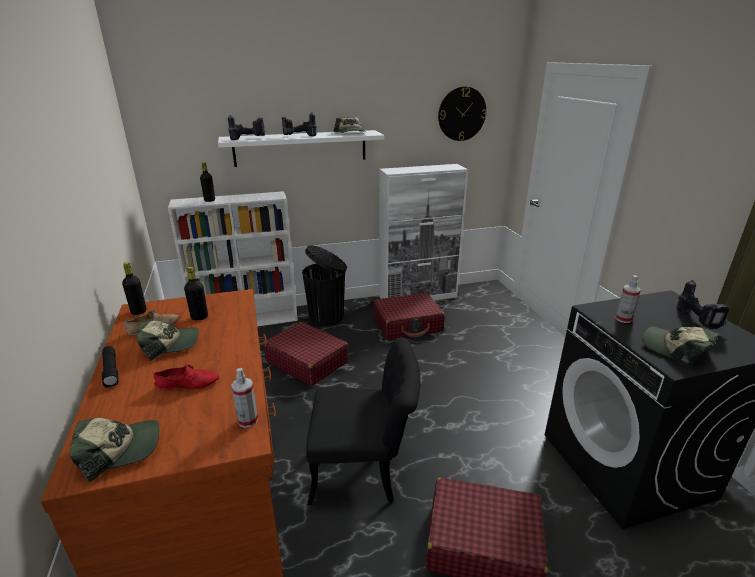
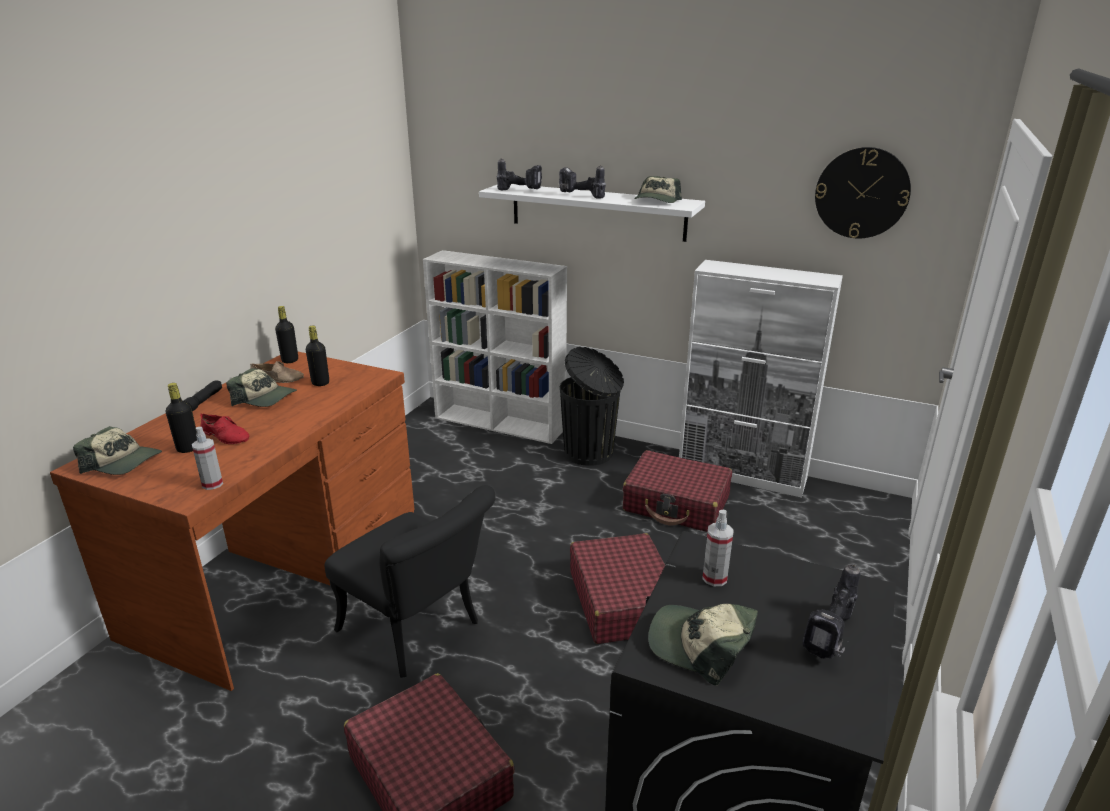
camera: 40 degrees right, 0 degrees up
black bottle [200,162,215,202] -> black bottle moved to [166,383,197,453]
red suitcase [263,322,348,386] -> red suitcase moved to [570,533,665,644]
cap [642,327,719,367] -> cap turned 60 degrees counterclockwise [648,604,758,685]

